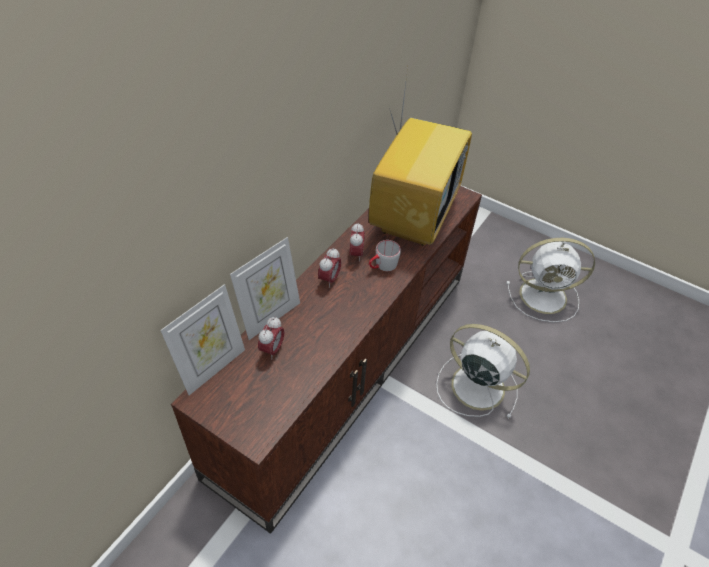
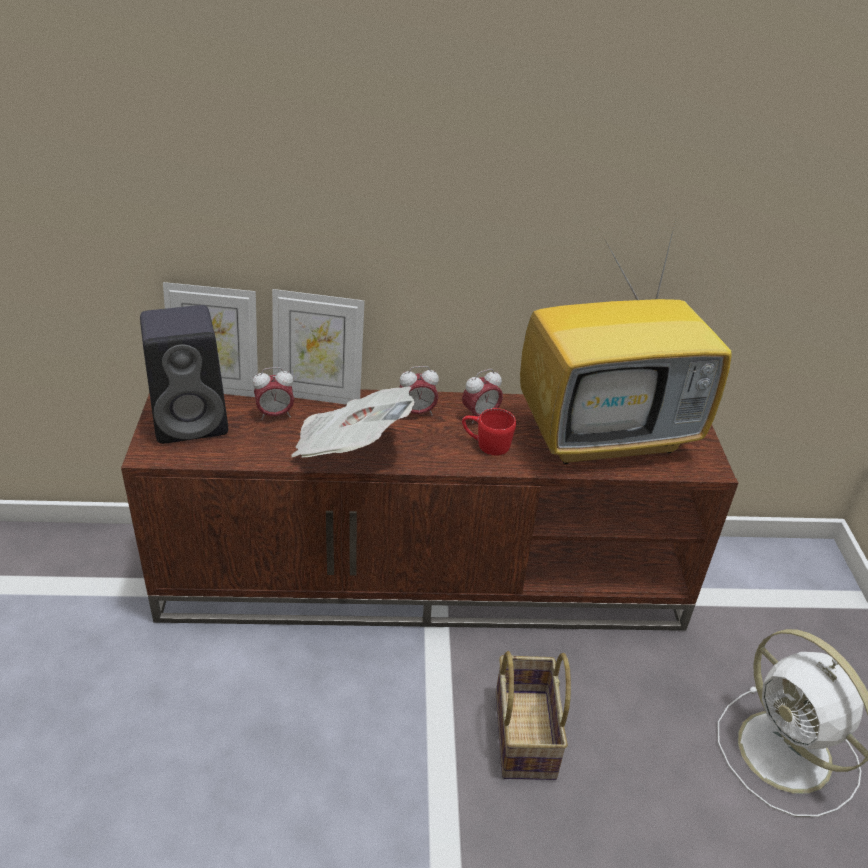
camera: 55 degrees right, 10 degrees down
grey mug [369,240,401,271] -> red mug [462,408,516,455]
white fan [436,324,530,419] -> basket [496,651,571,780]
none -> black speaker [140,305,228,444]
none -> newspaper [291,386,414,458]

